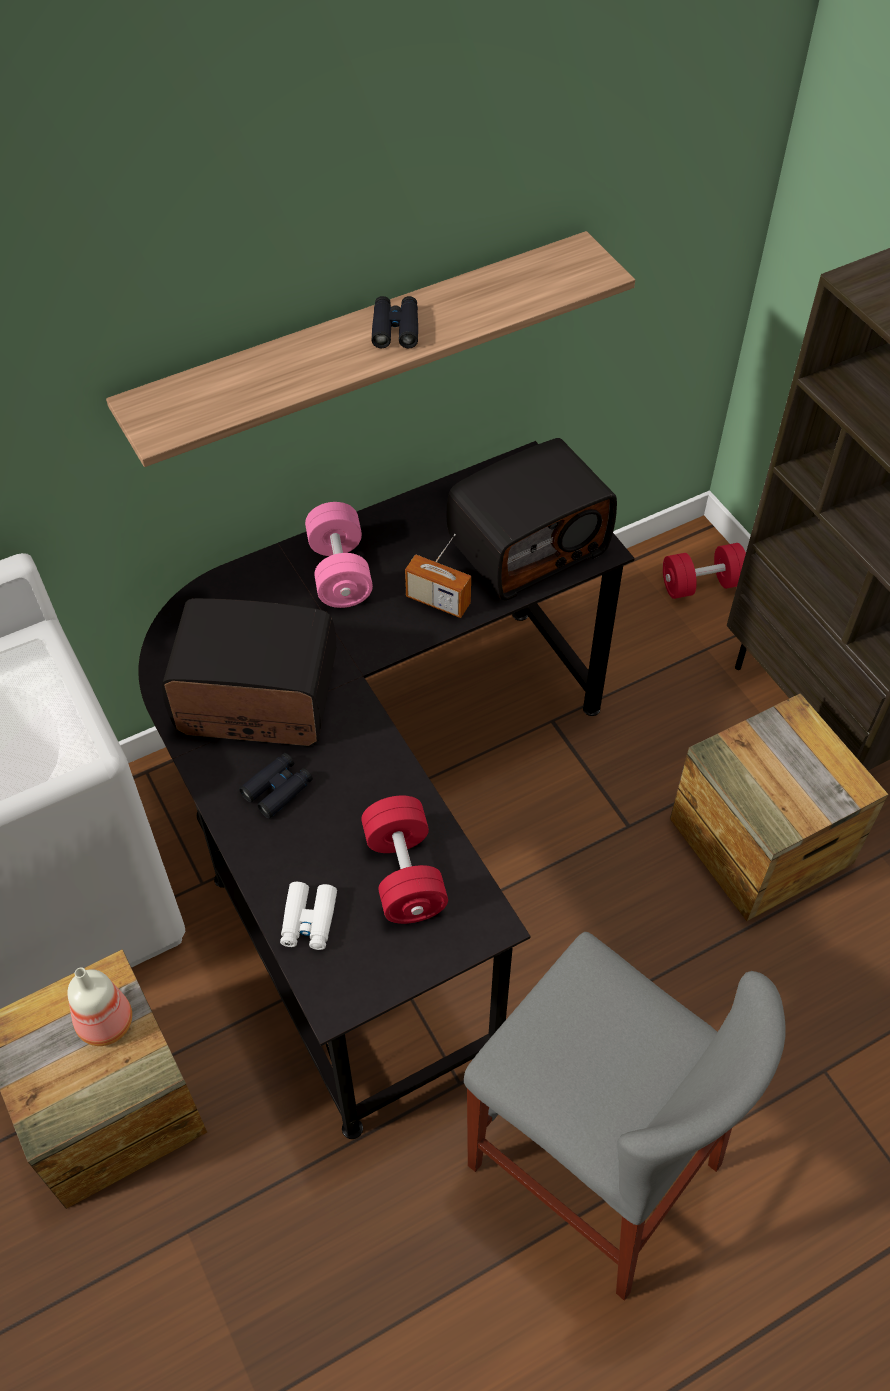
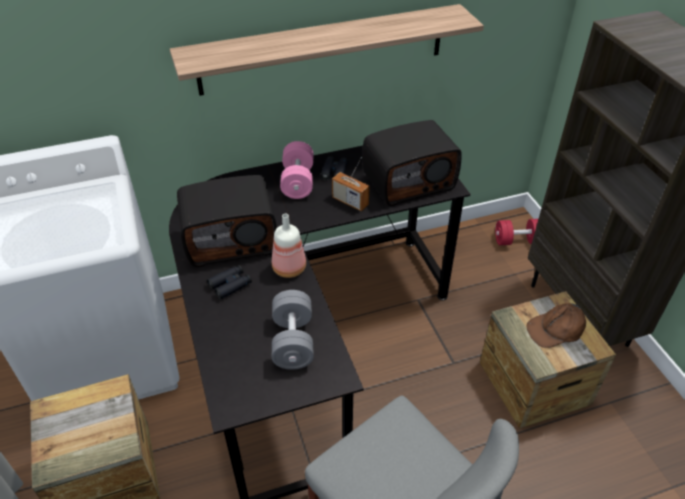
camera: 10 degrees right, 10 degrees down
bottle [67,967,132,1046] -> bottle moved to [272,214,306,278]
radio [162,598,336,746] -> radio turned 150 degrees clockwise [177,175,277,267]
white binoculars [280,882,337,950] -> none
red dumbbell [361,795,448,924] -> grey dumbbell [272,290,314,370]
black binoculars [371,296,418,348] -> black binoculars moved to [320,156,347,181]
none -> brown cap [527,303,586,348]

